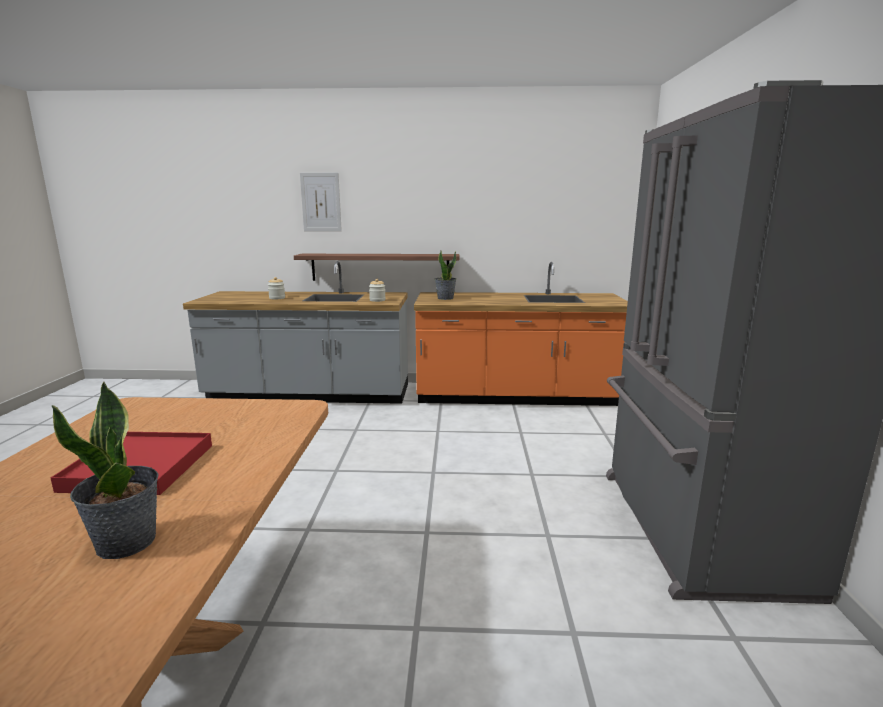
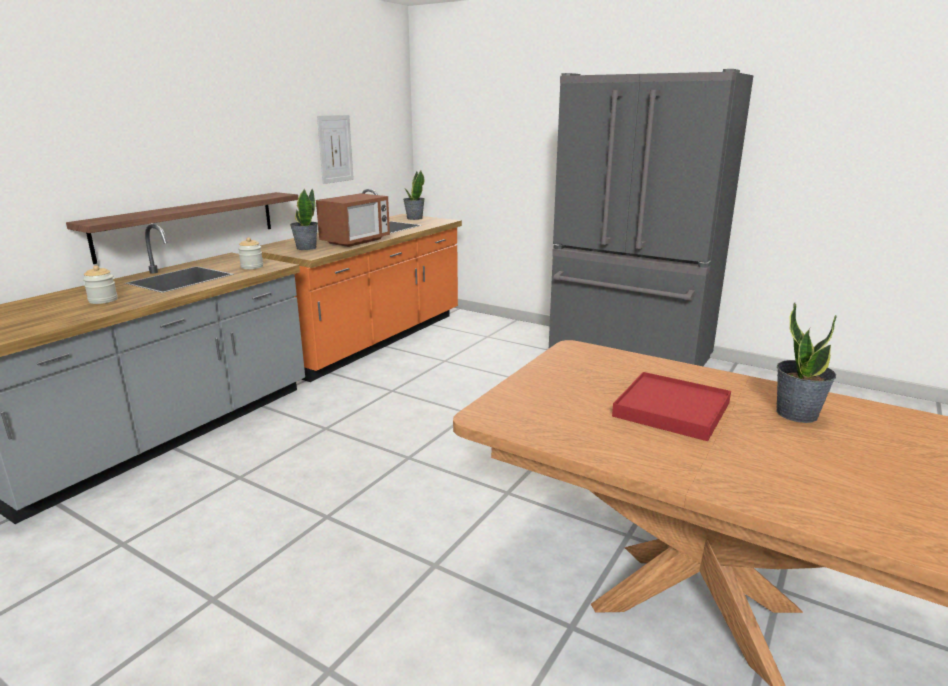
camera: 60 degrees left, 5 degrees up
picture [300,173,342,231] -> picture moved to [317,115,354,184]
none -> microwave [316,193,390,247]
none -> potted plant [403,171,425,220]

